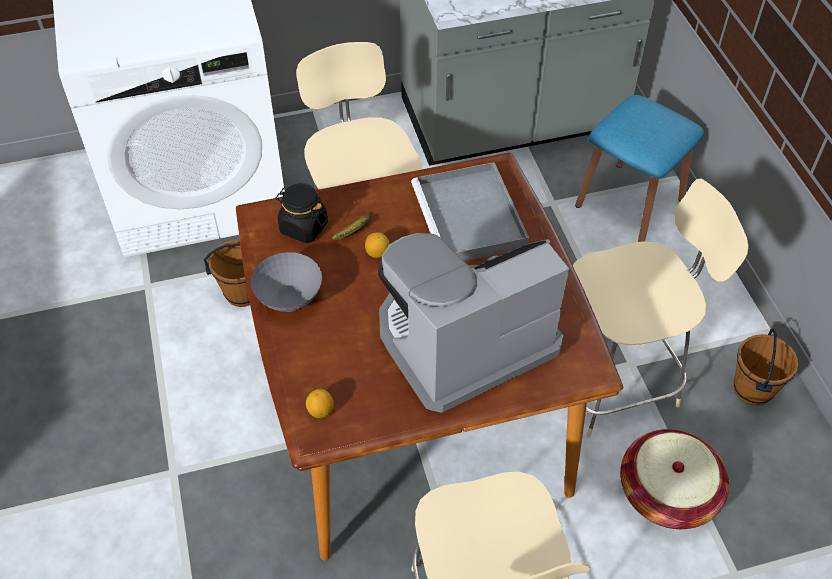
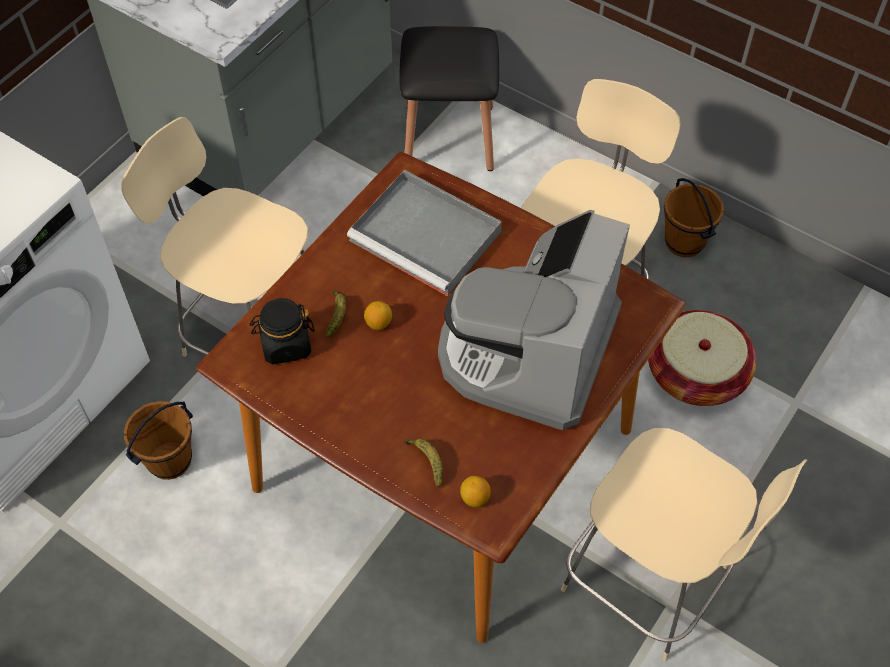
camera: 40 degrees left, 5 degrees up
grey bowl [251,252,322,312] -> none
blue stool [575,95,704,242] -> black stool [399,26,499,171]
none -> banana [405,439,443,487]

